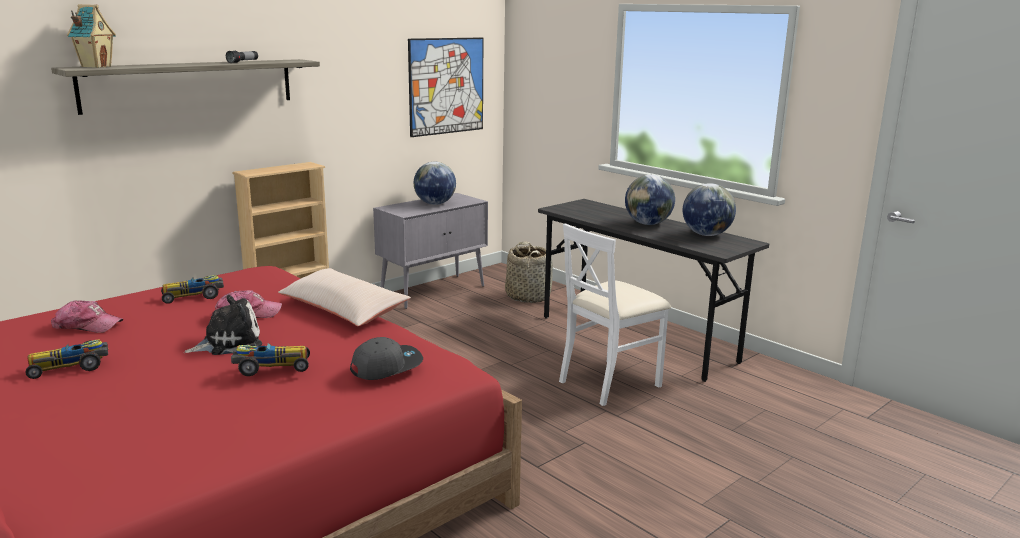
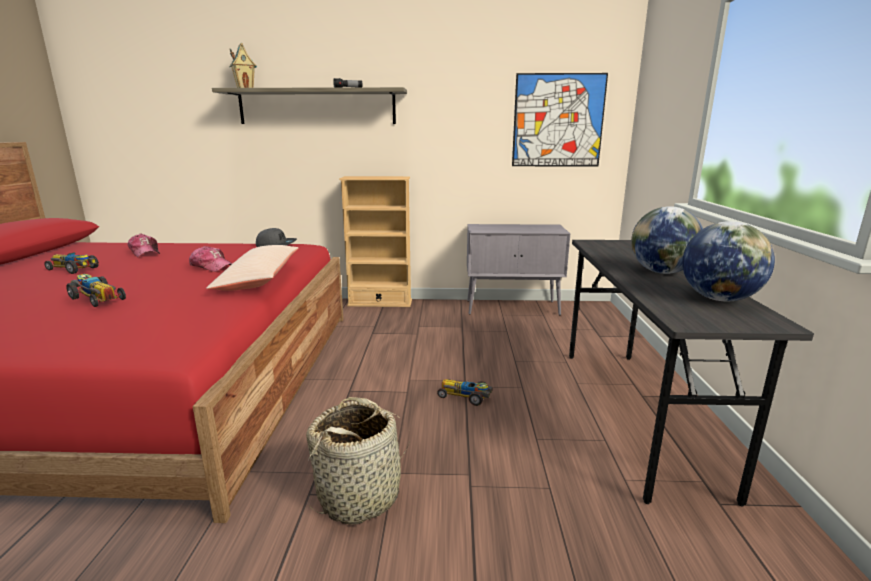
camera: 45 degrees right, 0 degrees up
toy car [161,275,224,304] -> toy car moved to [437,379,493,406]
plush toy [183,295,262,355] -> none
grey cap [350,337,423,380] -> grey cap moved to [256,228,297,247]
globe [414,162,456,205] -> none
basket [505,241,553,303] -> basket moved to [306,397,410,525]
white chair [559,223,671,406] -> none

